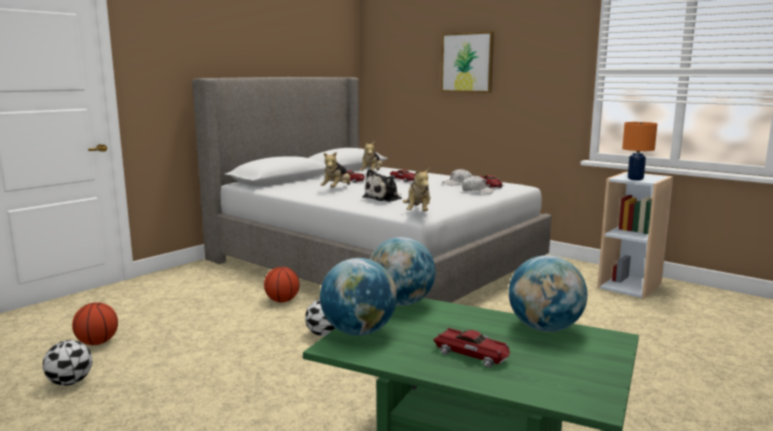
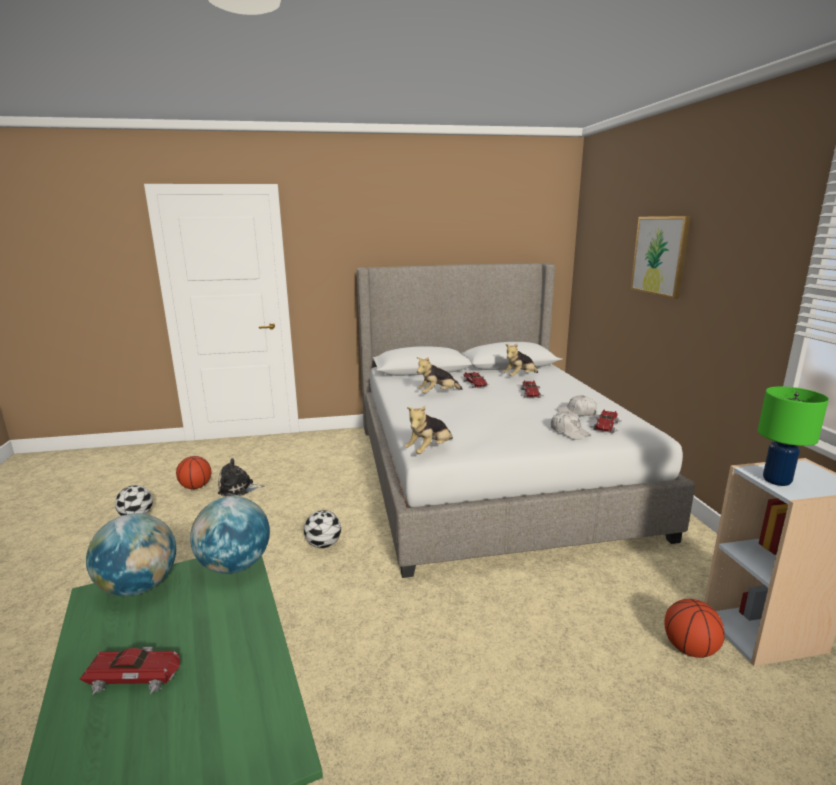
camera: 40 degrees right, 5 degrees up
basketball [264,267,300,303] -> basketball moved to [664,599,725,658]
plush toy [362,169,402,202] -> plush toy moved to [218,458,265,496]
toy car [433,328,510,368] -> toy car turned 75 degrees counterclockwise [80,647,180,695]
globe [509,255,587,332] -> none
orange table lamp [622,122,658,180] -> green table lamp [758,386,829,486]

